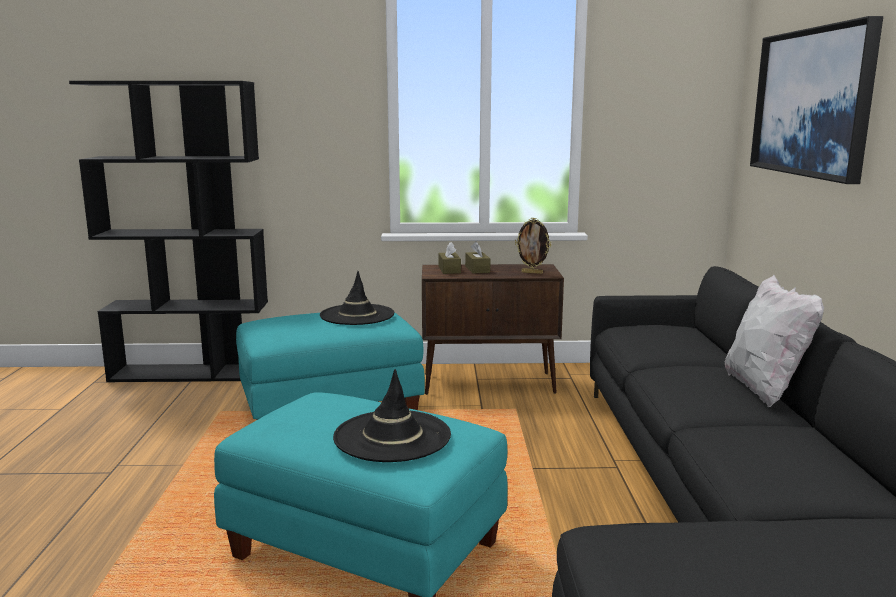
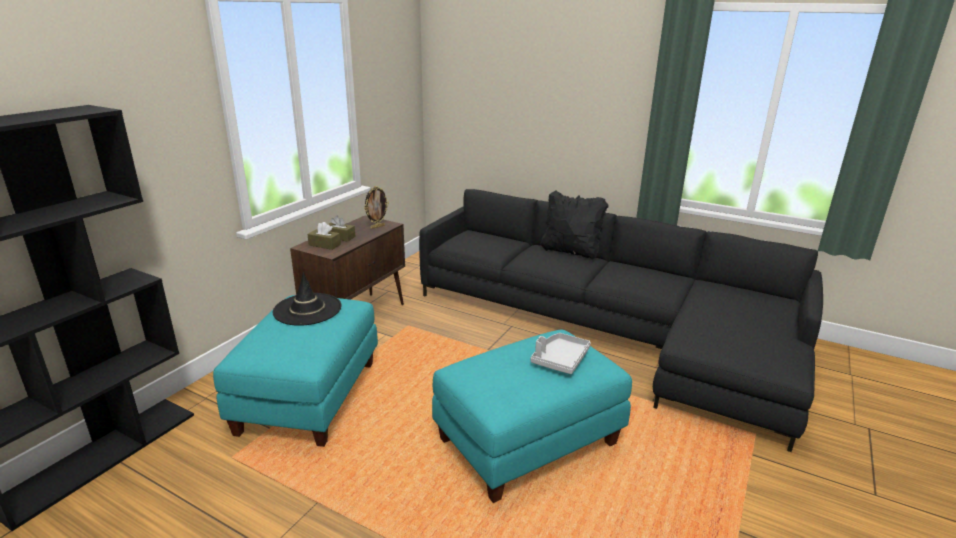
camera: 60 degrees left, 10 degrees up
black hat [333,369,451,462] -> grey tray [531,333,591,374]
white pillow [725,275,824,407] -> black pillow [540,190,608,260]
picture [750,16,883,184] -> none

